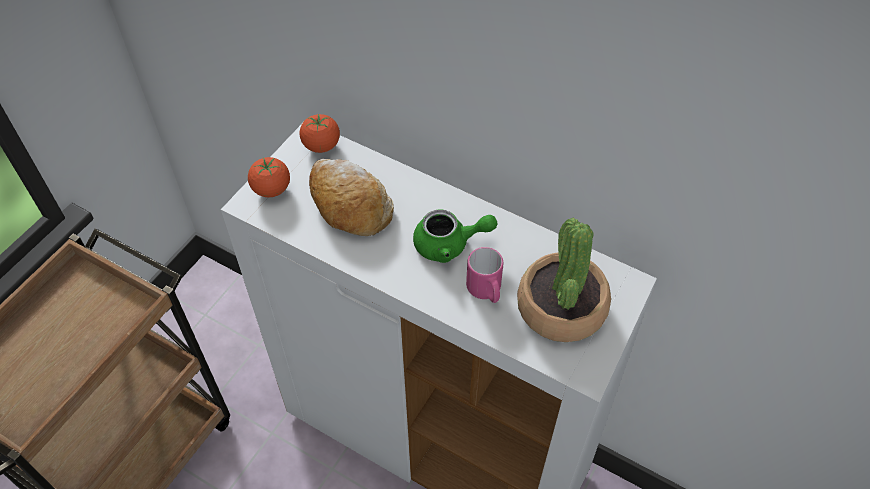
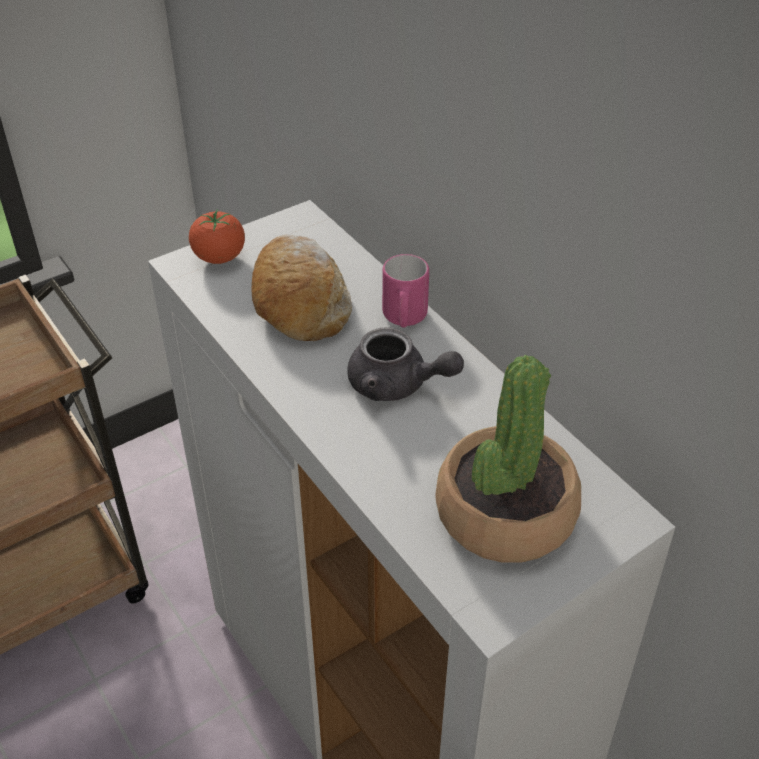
camera: 25 degrees right, 10 degrees down
tomato [300,114,340,153] -> none
green teapot [413,209,497,263] -> grey teapot [347,328,464,401]
pink mug [466,247,503,303] -> pink mug moved to [382,254,429,328]

